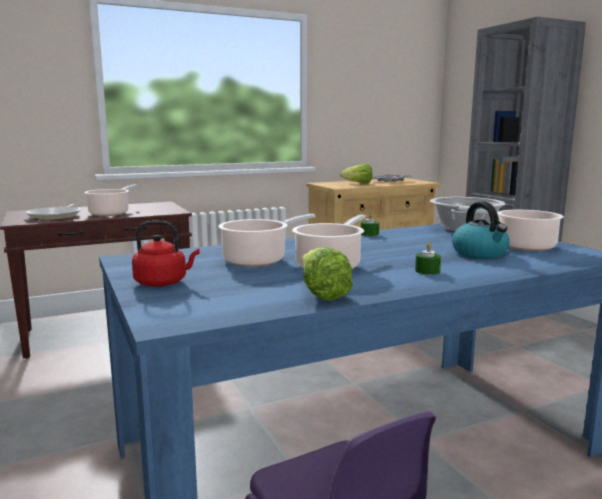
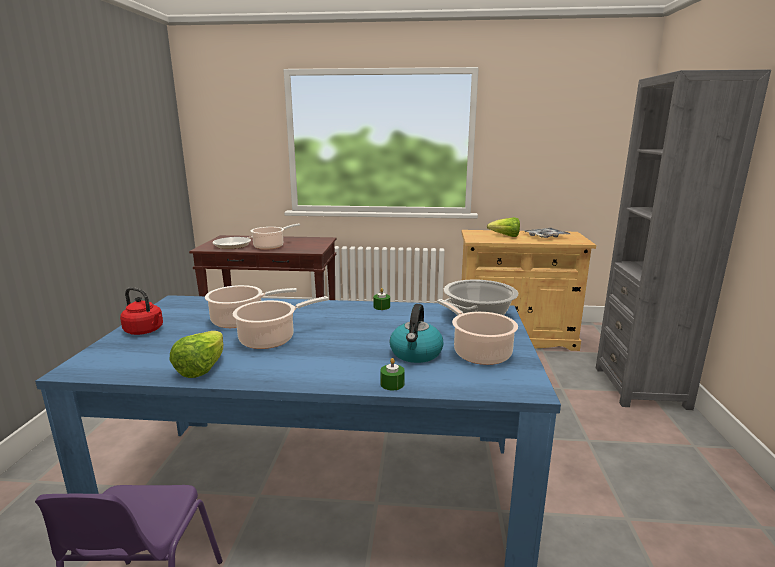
camera: 30 degrees right, 5 degrees up
green candle [415,242,441,275] -> green candle moved to [380,358,405,390]

